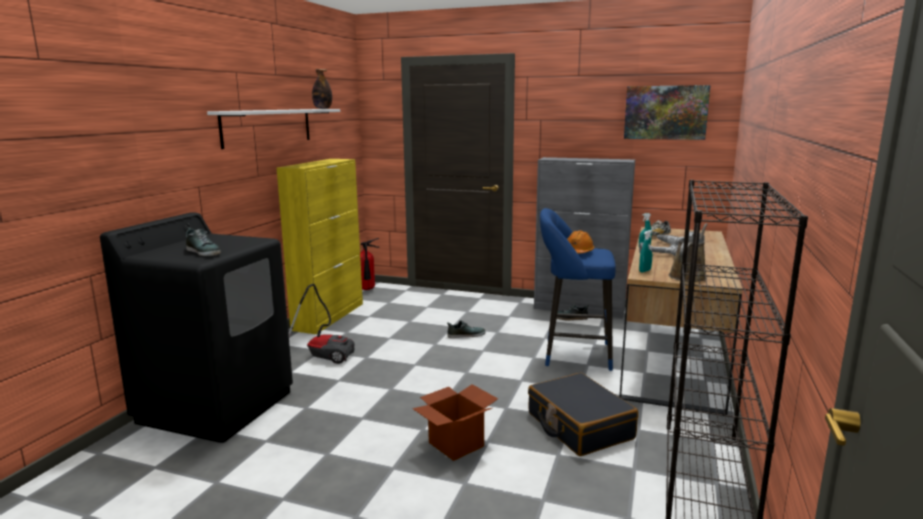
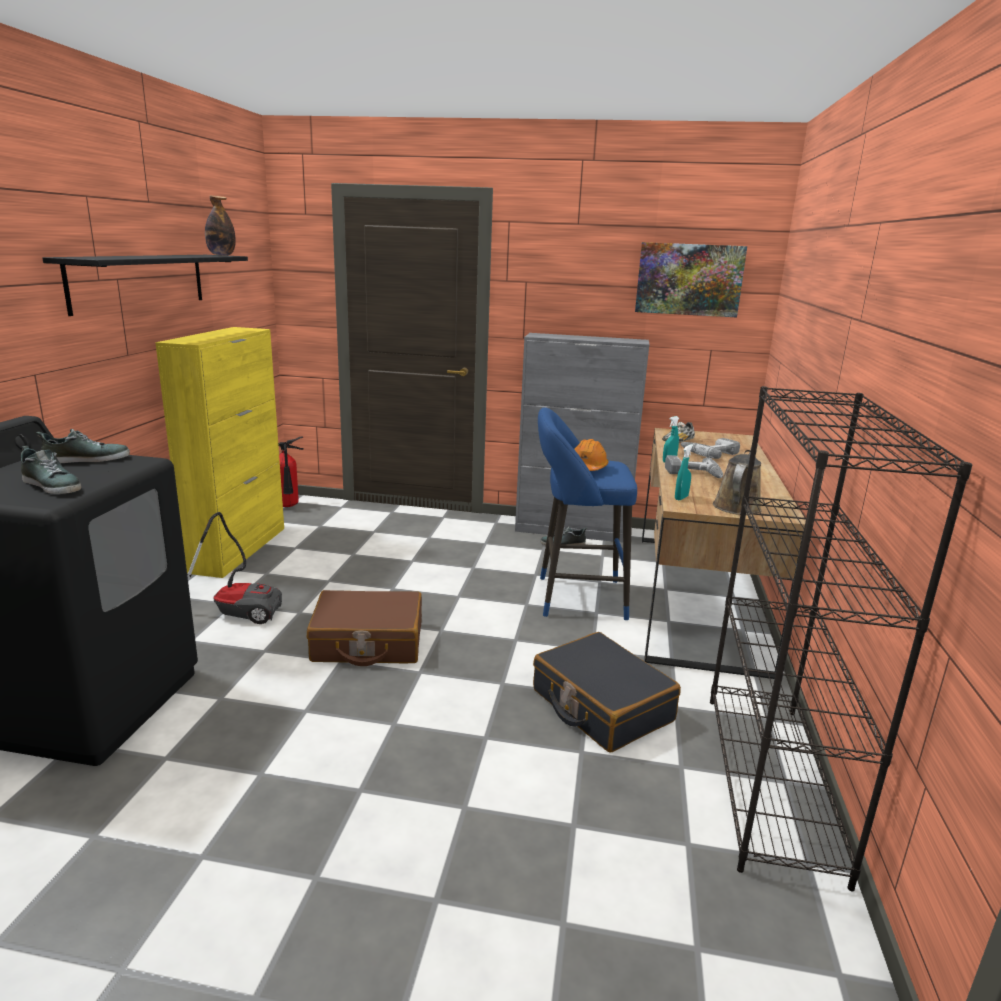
camera: 10 degrees left, 5 degrees up
white shelf [207,109,340,149] -> black shelf [42,255,248,316]
cardboard box [412,384,498,461] -> none
shoe [447,320,486,338] -> shoe moved to [36,429,130,463]
none -> brown suitcase [307,590,422,666]

